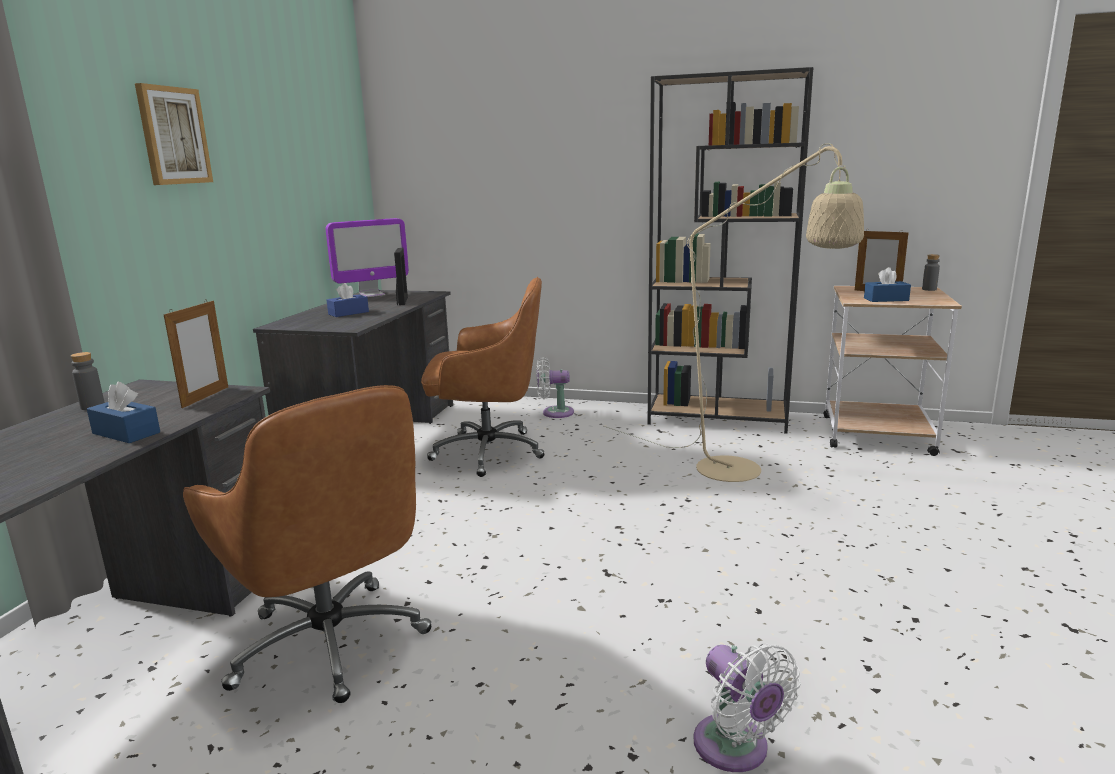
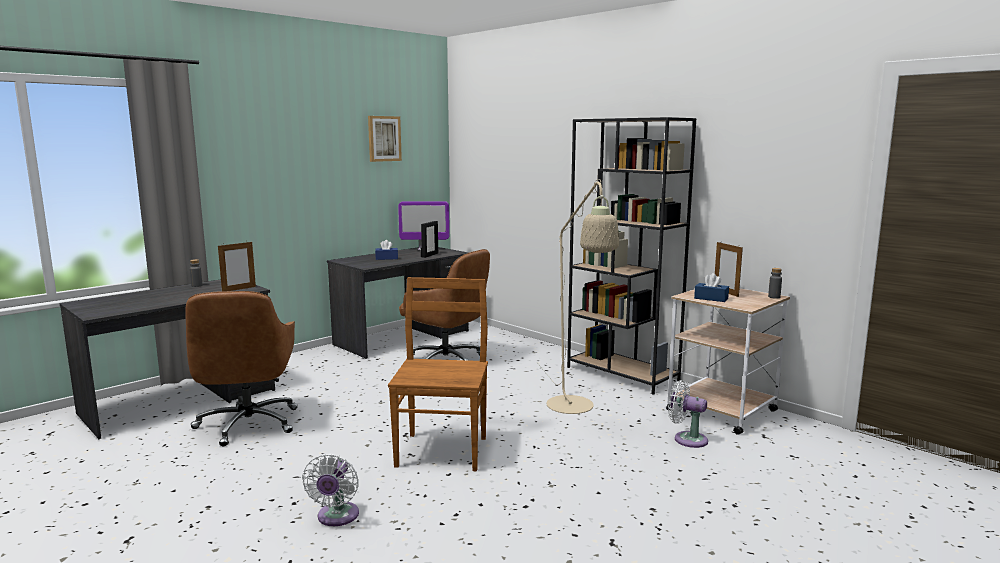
camera: 30 degrees right, 5 degrees down
blue tissue box [87,382,160,443] -> none
picture [135,83,213,185] -> picture moved to [368,116,402,162]
white fan [537,357,574,418] -> white fan moved to [668,380,708,448]
none -> brown chair [388,277,488,471]

